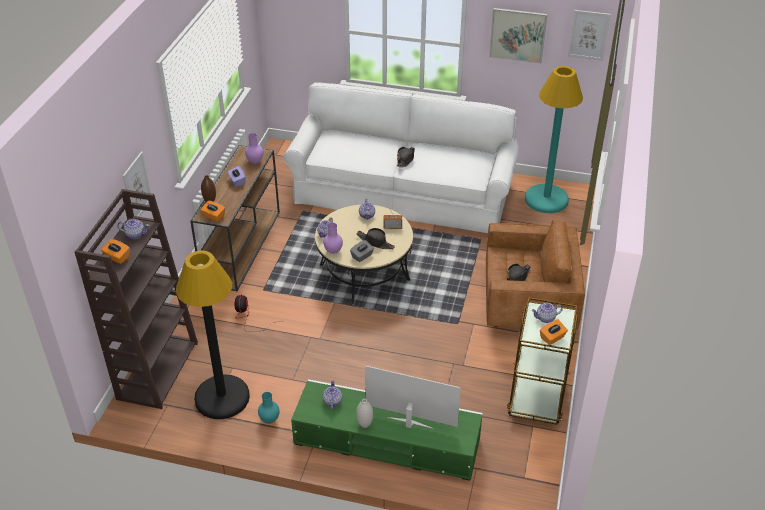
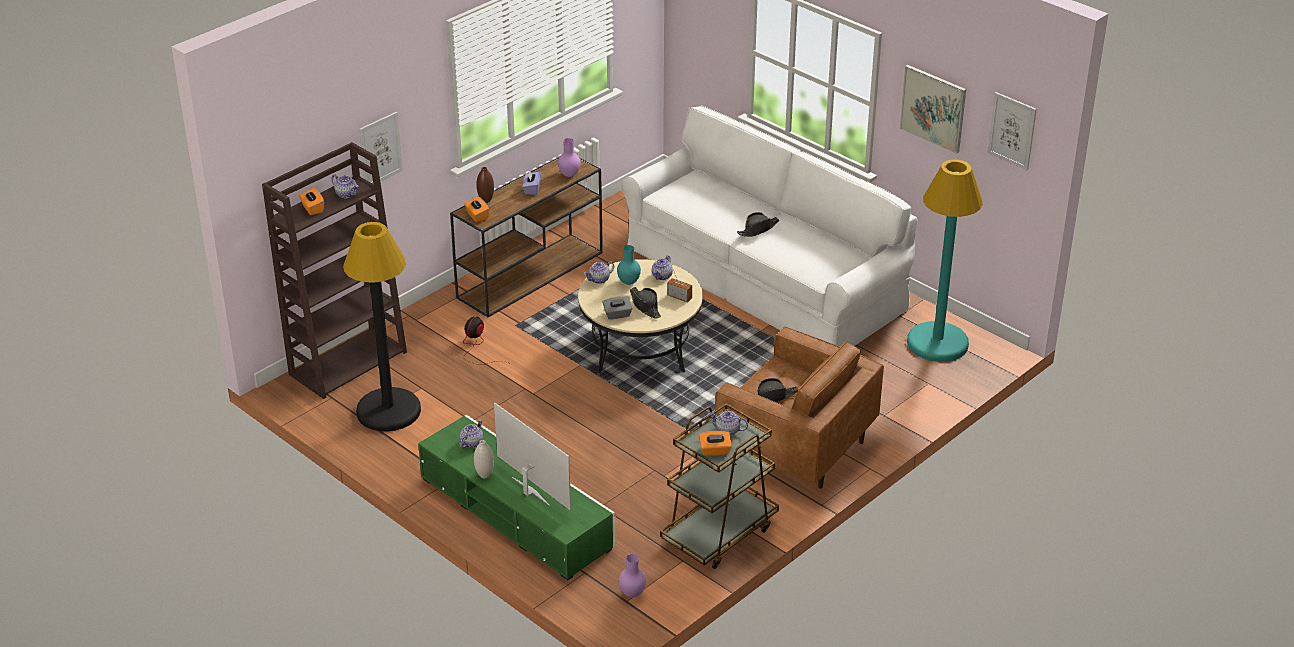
camera: 30 degrees right, 5 degrees down
turquoise vase [258,392,280,424] -> turquoise vase moved to [617,245,641,285]
purple vase [323,223,343,254] -> purple vase moved to [619,554,646,597]

